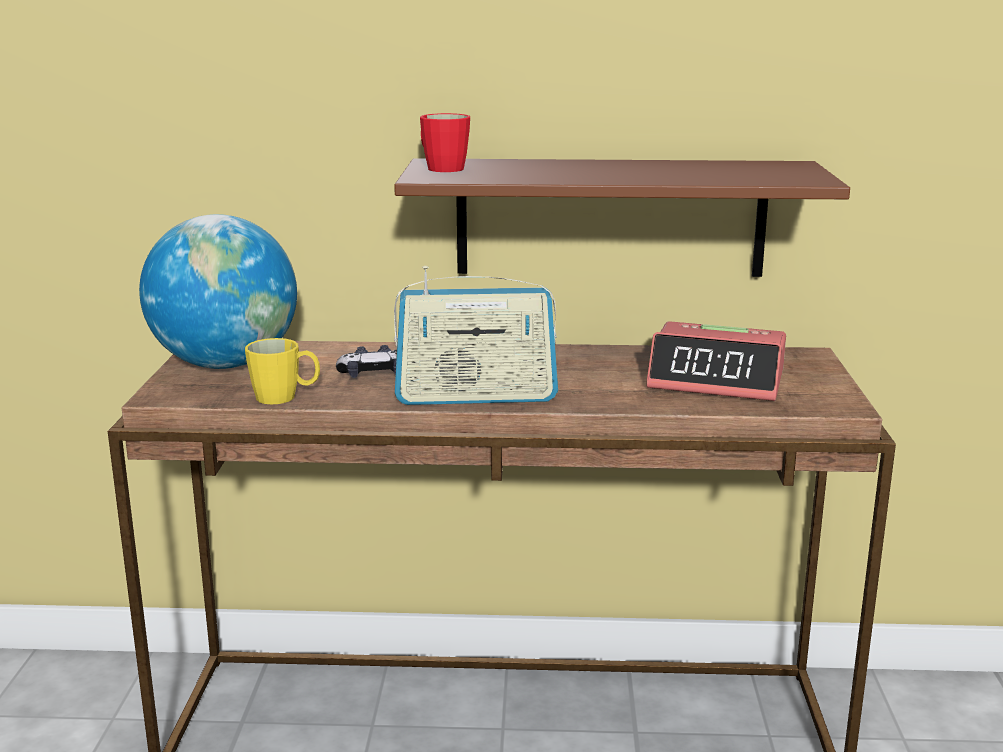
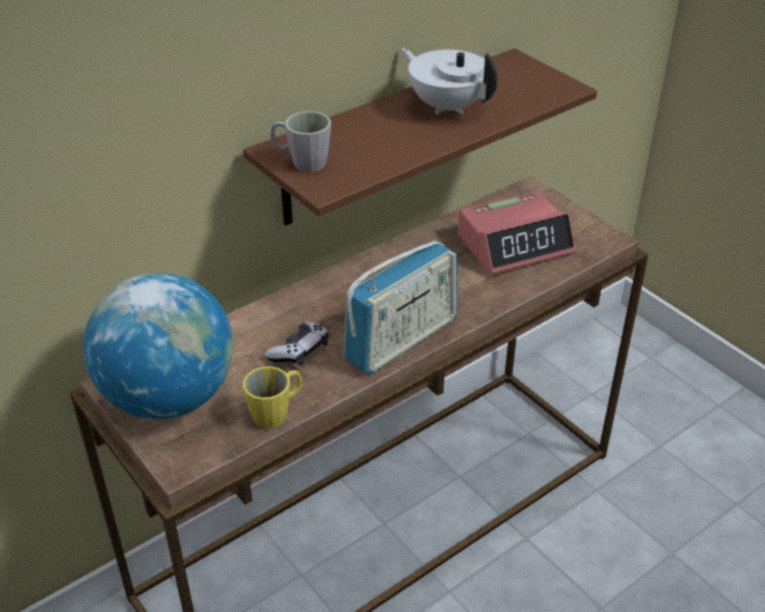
camera: 40 degrees left, 20 degrees up
red mug [420,113,470,172] -> grey mug [271,111,331,172]
none -> white teapot [401,48,498,114]

